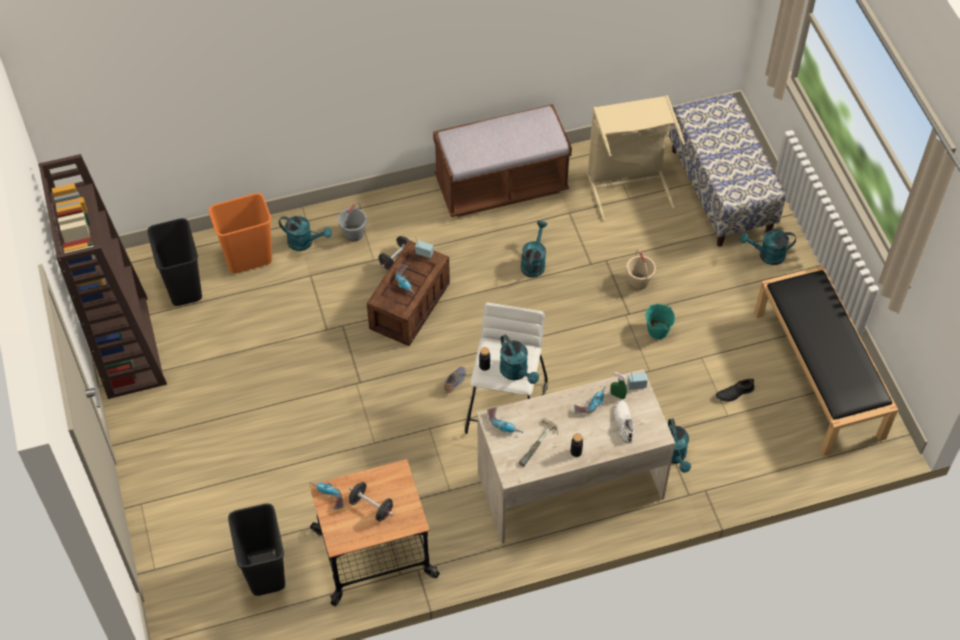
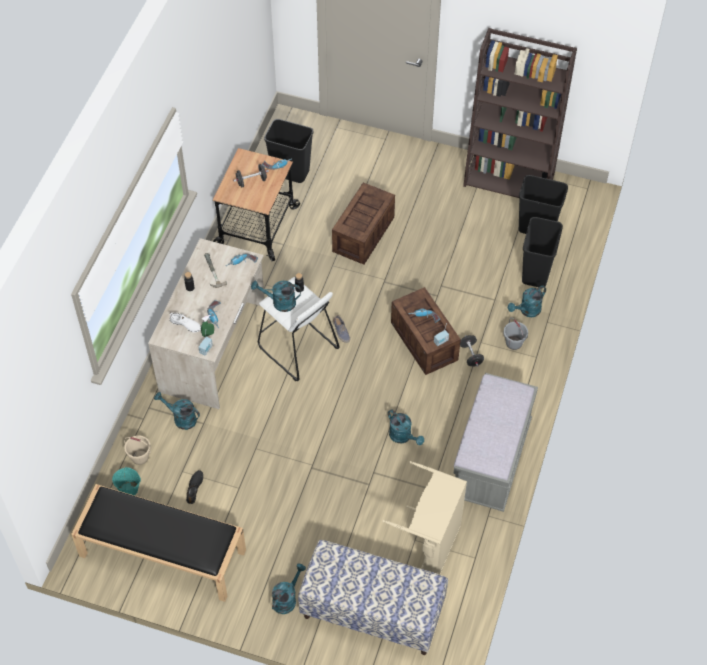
camera: 125 degrees right, 0 degrees up
orange trash can [209,193,272,274] -> black trash can [522,217,563,287]
brown bench [433,104,572,217] -> grey bench [453,373,538,512]
beige bucket [626,250,656,290] -> beige bucket moved to [124,435,151,465]
turquoise bucket [646,304,675,339] -> turquoise bucket moved to [112,467,141,496]
none -> crate [332,182,395,265]

